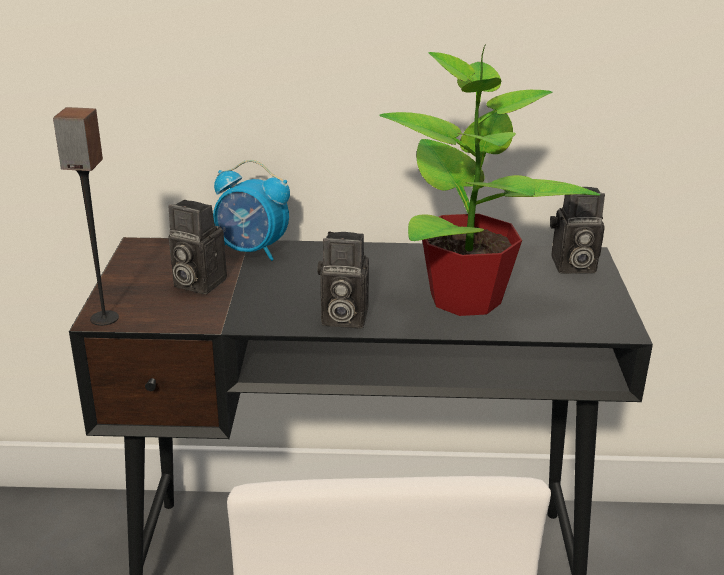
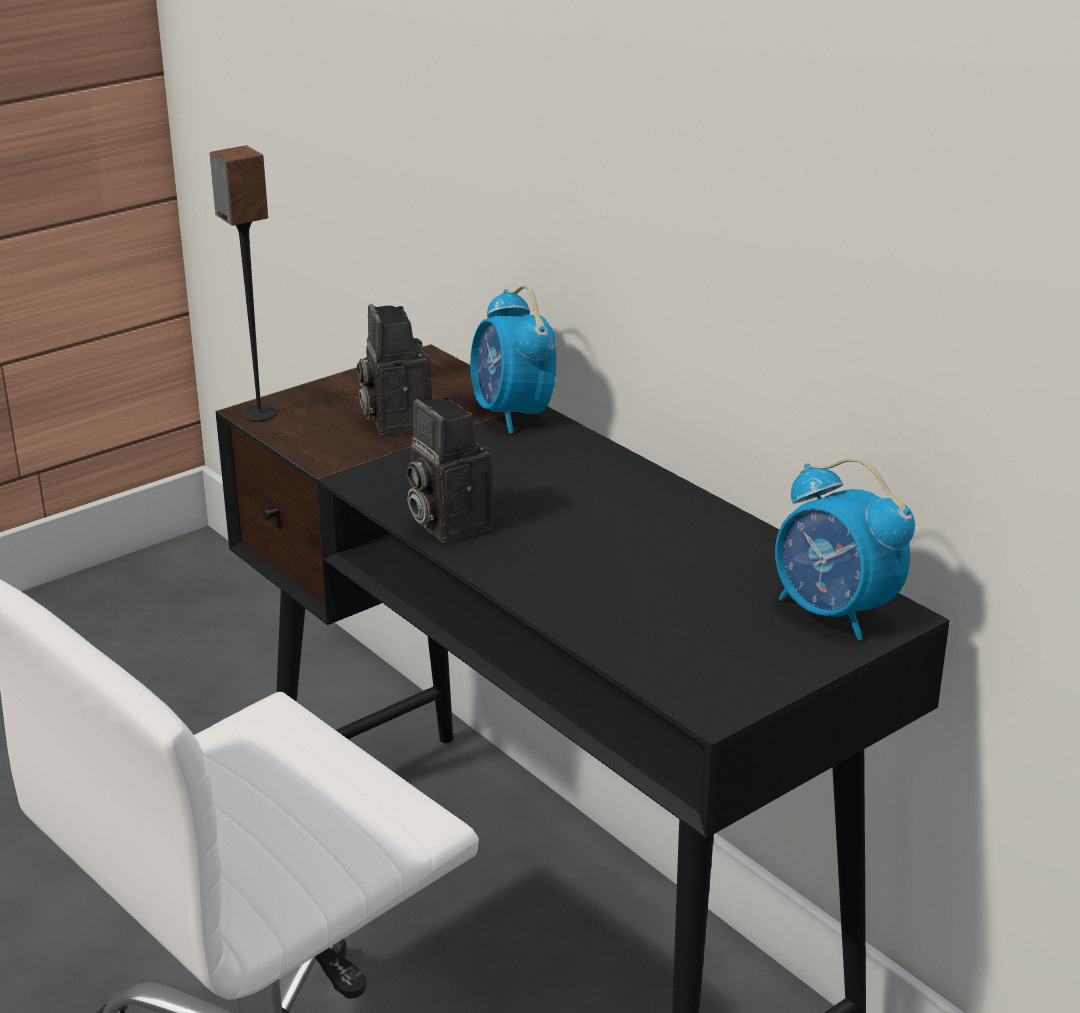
camera: 50 degrees right, 0 degrees up
potted plant [379,44,600,316] -> none
camera [550,187,605,274] -> alarm clock [775,458,915,640]

